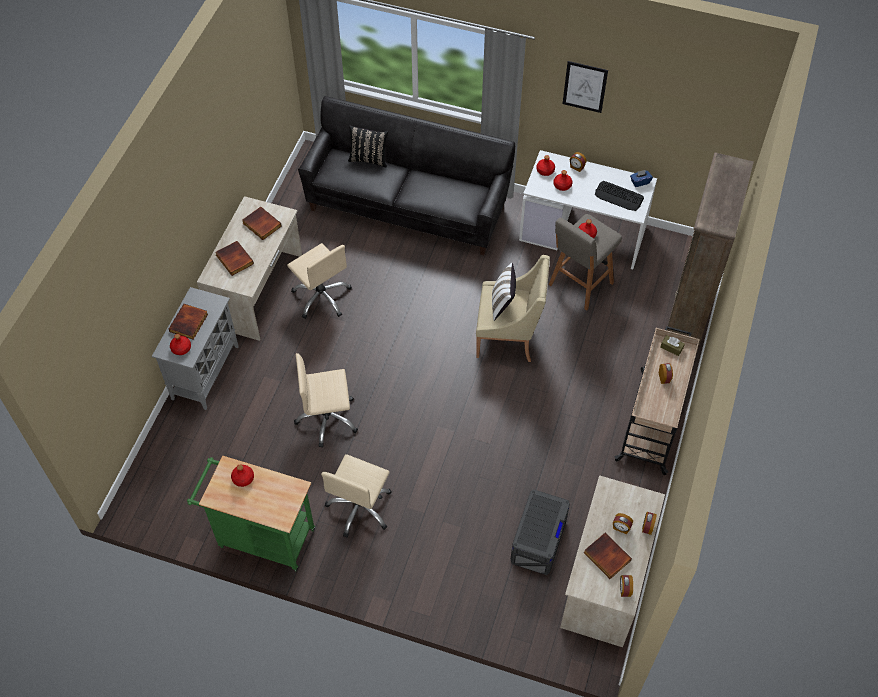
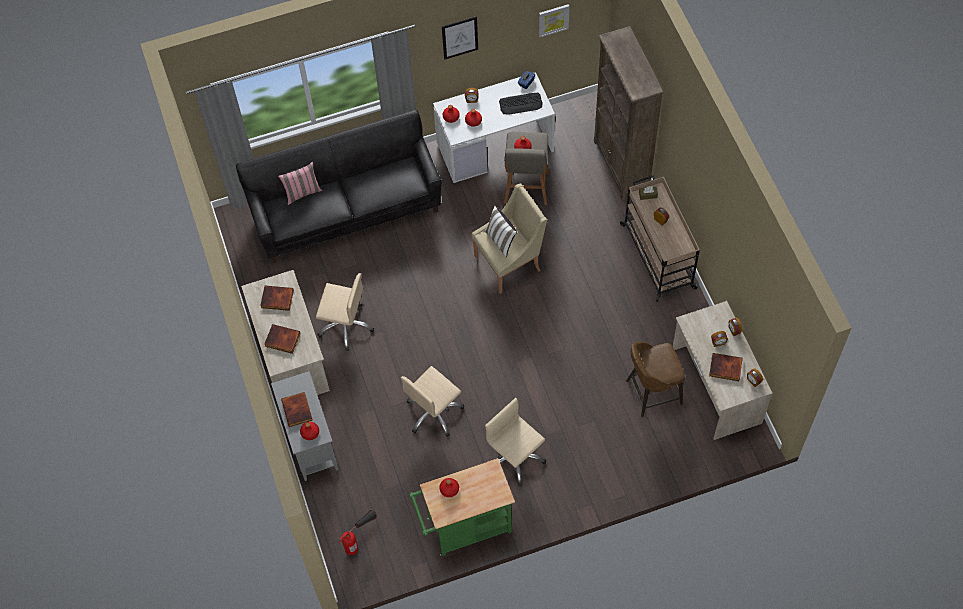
camera: 35 degrees left, 5 degrees up
beige office chair [321,454,392,538] -> beige office chair turned 150 degrees clockwise [485,398,546,486]
black pillow [348,126,388,168] -> pink pillow [278,161,322,205]
grey storage box [511,489,570,575] -> brown stool [626,342,685,417]
none -> fire extinguisher [339,510,377,555]
none -> picture [539,4,569,37]

